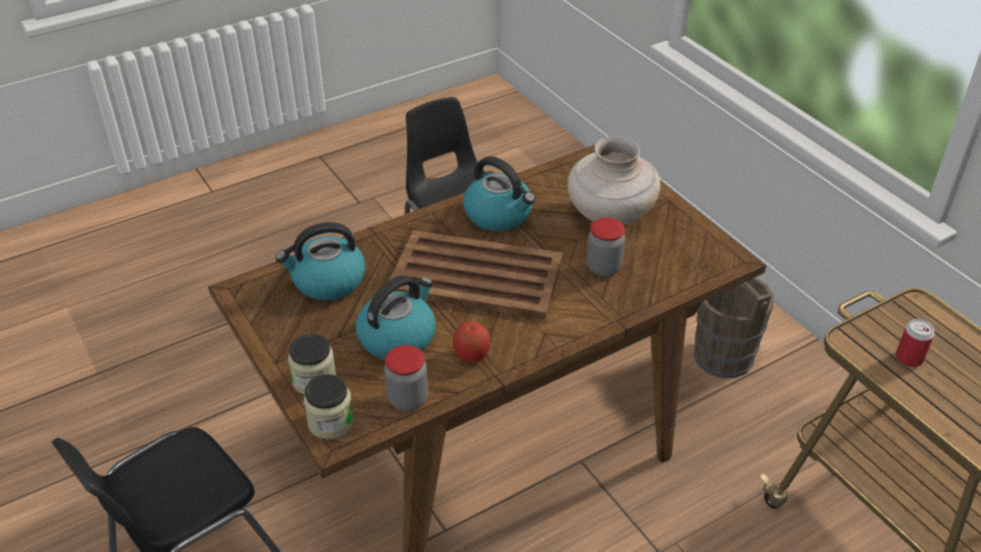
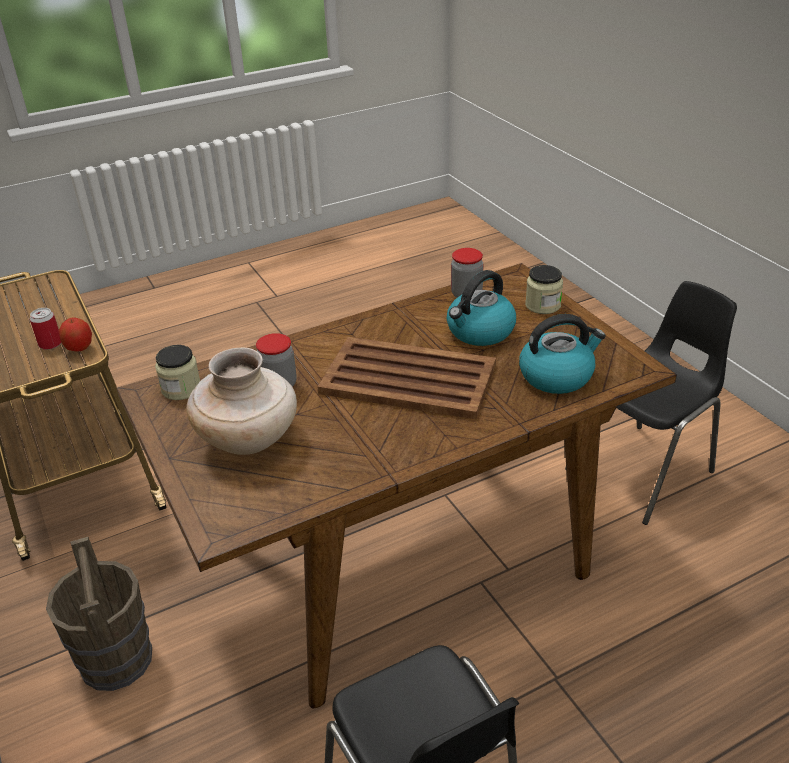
camera: 175 degrees left, 5 degrees down
jar [304,374,354,439] -> jar moved to [155,345,200,400]
apple [453,322,490,363] -> apple moved to [59,318,92,351]
kettle [463,156,535,231] -> none

